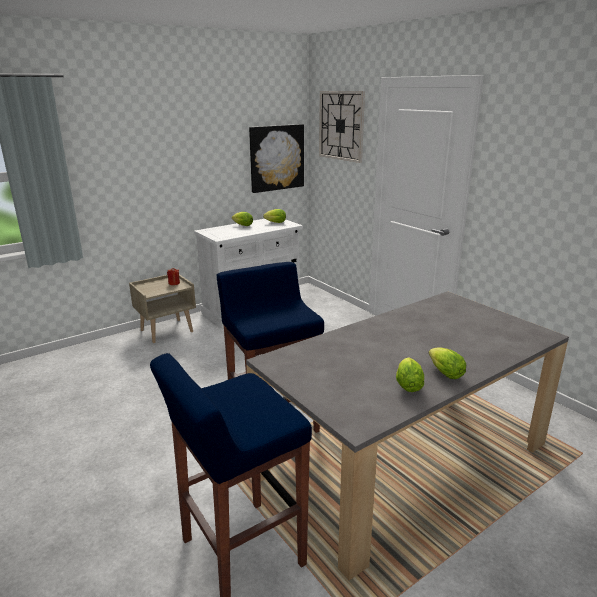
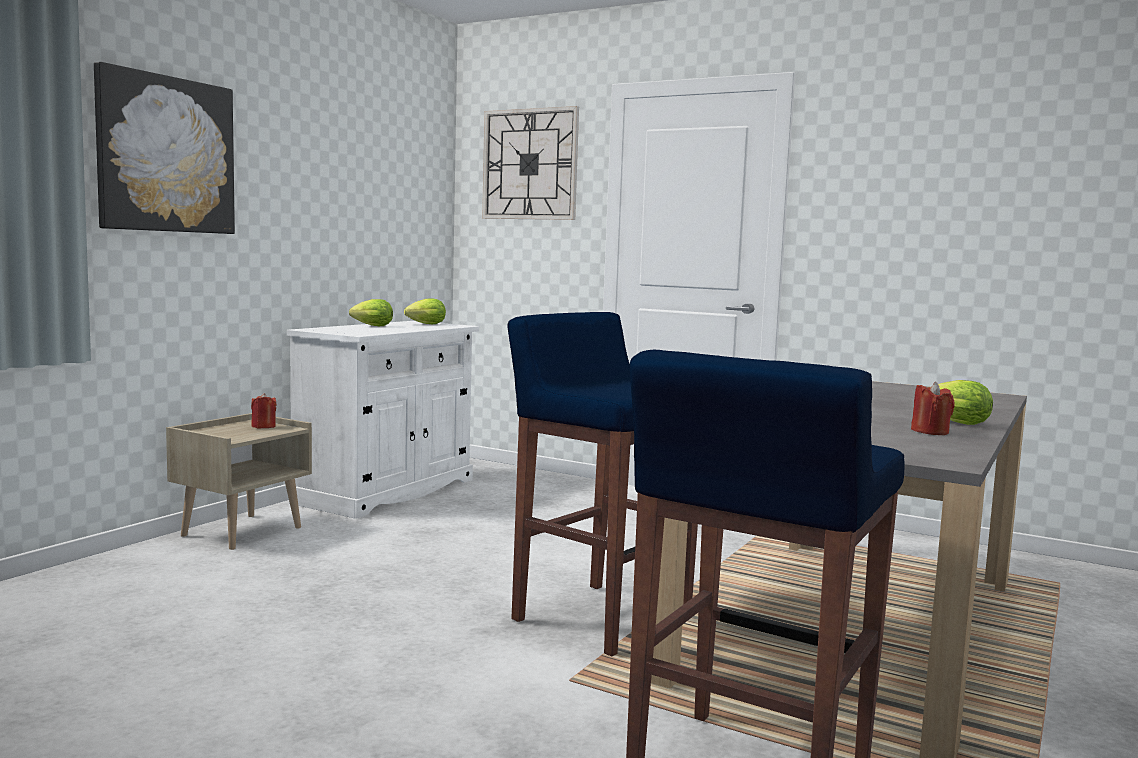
camera: 25 degrees left, 15 degrees down
picture [249,124,304,193] -> picture moved to [94,62,235,234]
lettuce [396,357,424,392] -> red candle [911,382,955,435]

